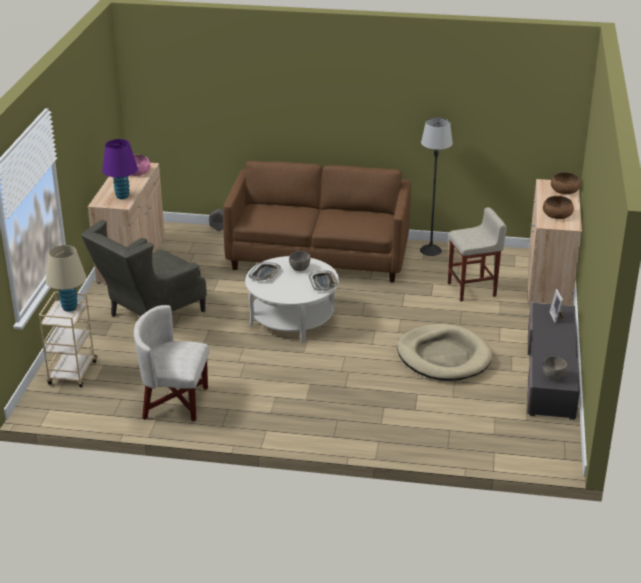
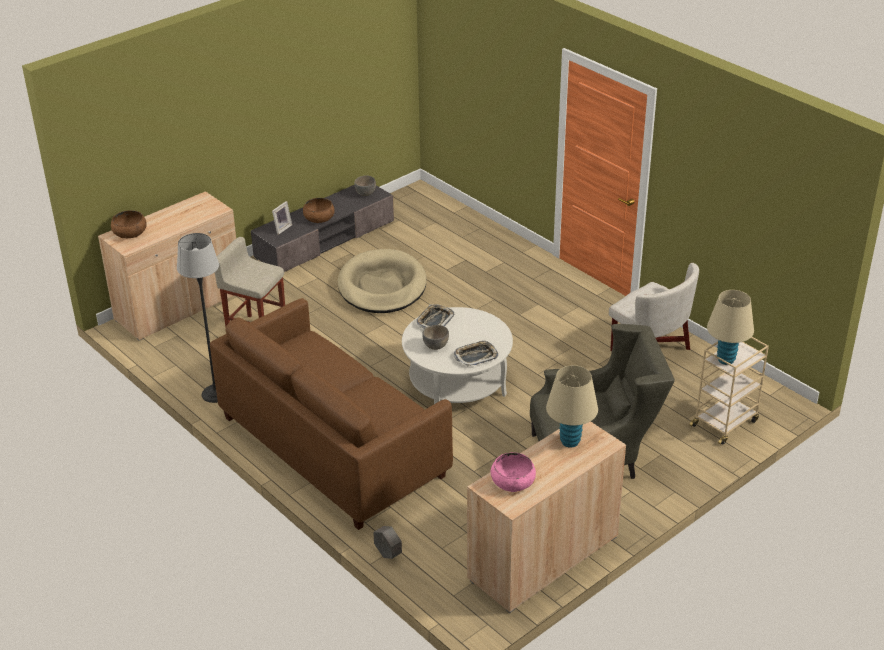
camera: 140 degrees left, 5 degrees up
purple table lamp [102,139,138,199] -> beige table lamp [546,365,598,448]
brown bowl [543,196,574,219] -> brown bowl moved to [303,198,335,223]

